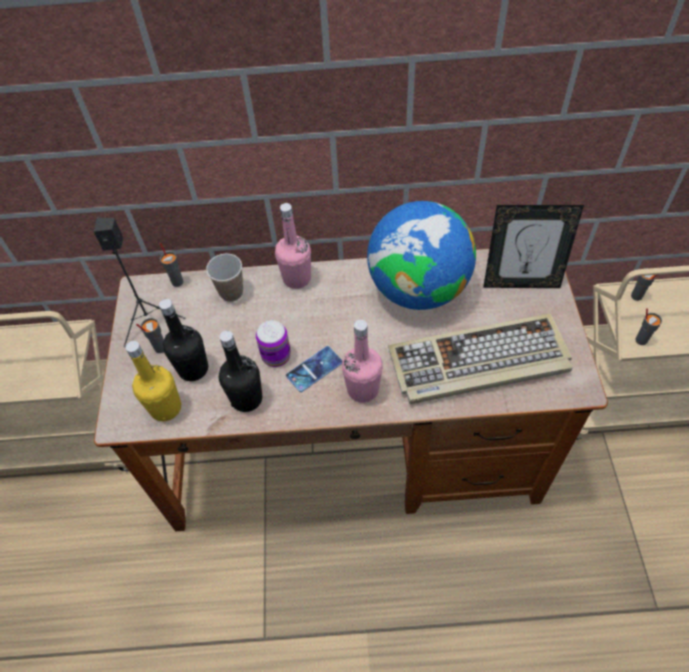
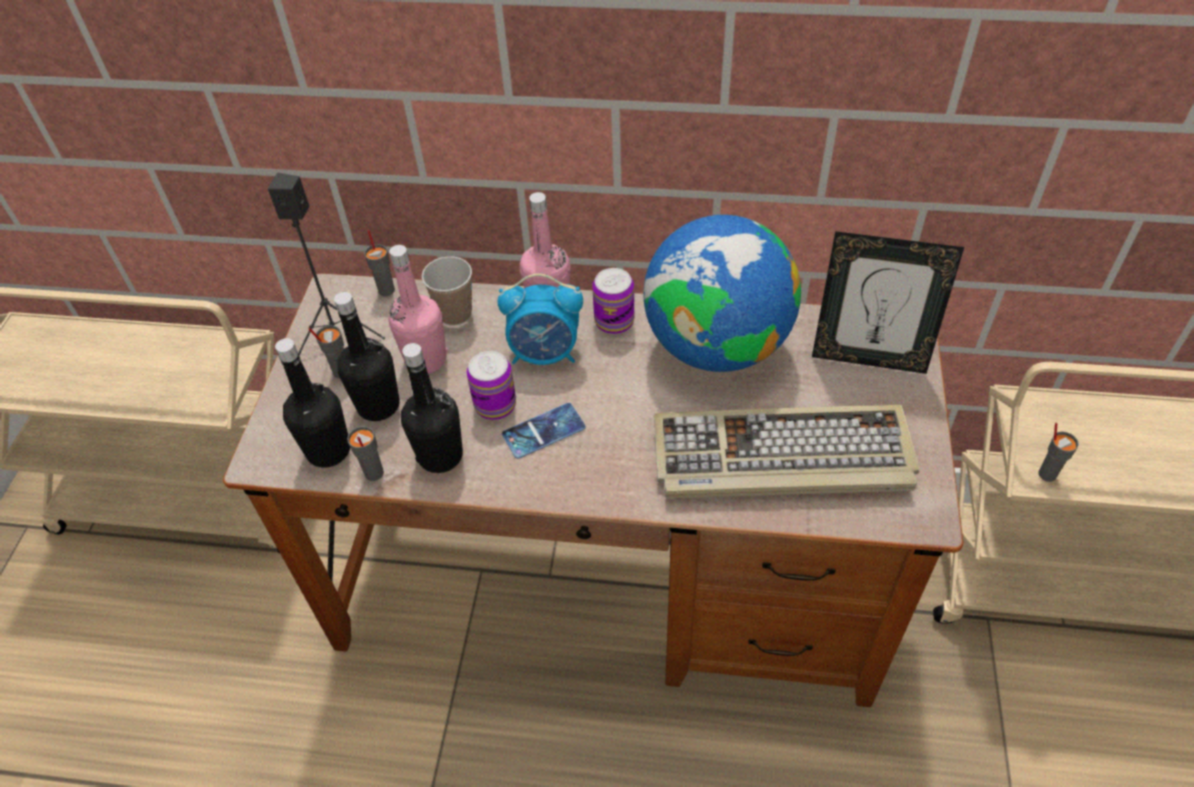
camera: 10 degrees right, 5 degrees down
yellow bottle [125,341,181,421] -> black bottle [275,338,350,468]
pink bottle [342,320,383,403] -> pink bottle moved to [388,245,448,374]
grey cup [631,268,657,301] -> grey cup moved to [347,426,384,481]
none -> alarm clock [497,273,583,365]
none -> can [592,268,634,334]

